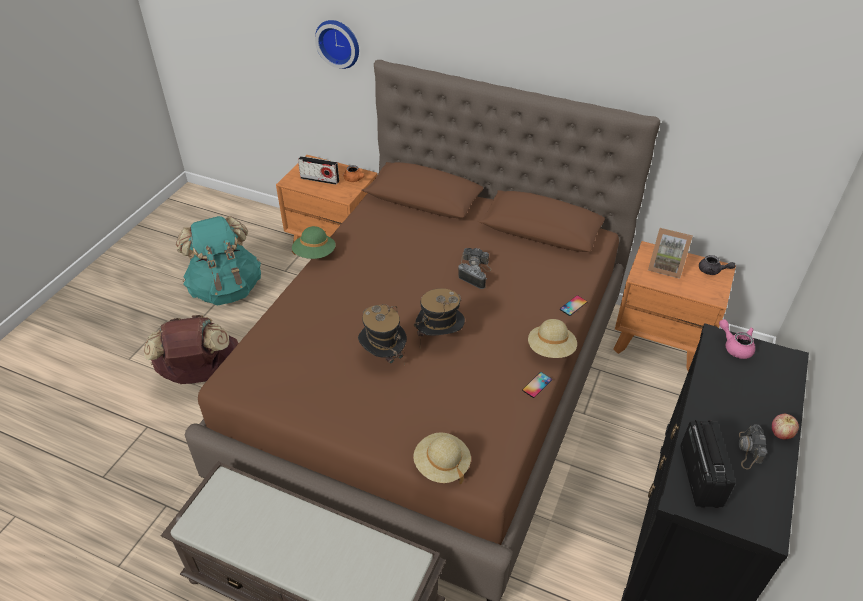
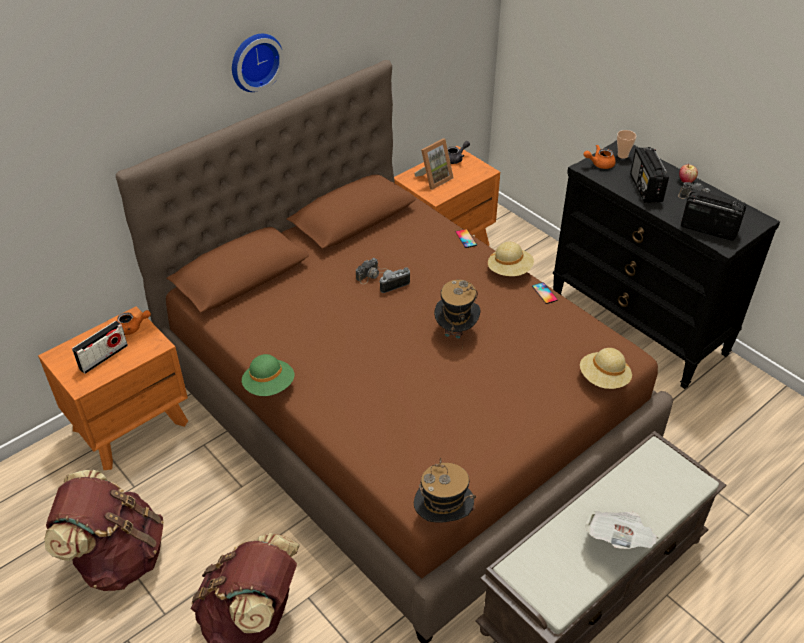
camera: 65 degrees left, 0 degrees up
turquoise backpack [176,216,261,305] -> brown backpack [44,470,164,591]
wall clock [315,20,359,69] -> wall clock moved to [232,34,284,92]
hat [358,304,407,366] -> hat moved to [414,458,476,522]
pink teapot [719,319,755,359] -> orange teapot [584,145,616,169]
none -> newspaper [585,511,659,549]
none -> cup [617,130,636,159]
none -> radio [630,147,669,203]

